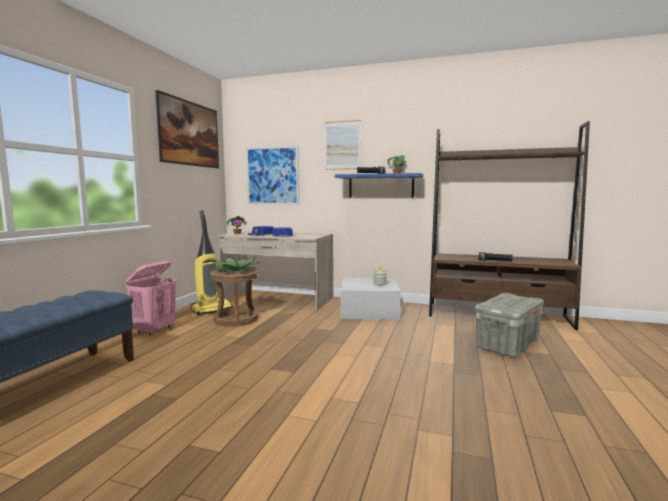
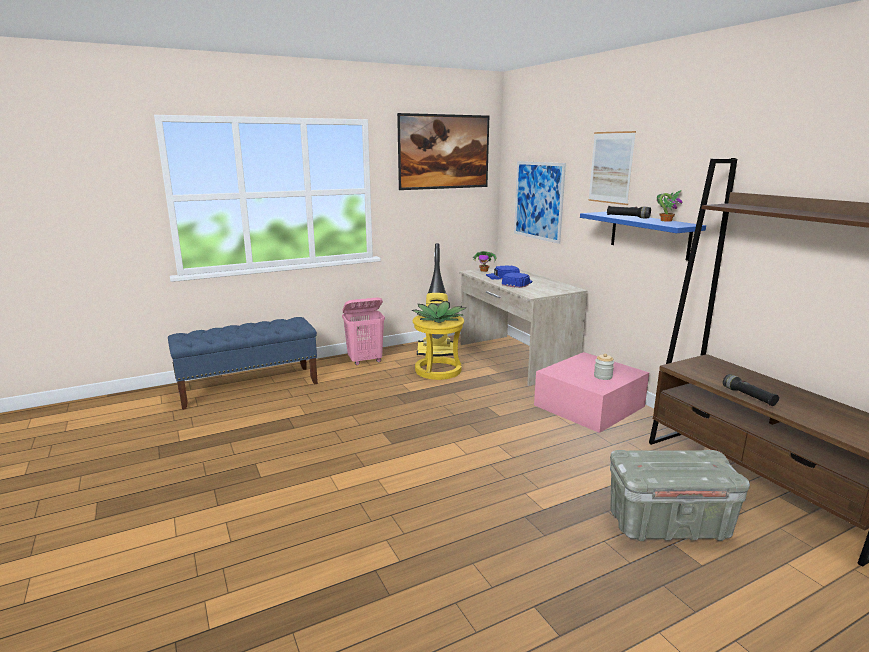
camera: 45 degrees right, 10 degrees up
brown stool [210,267,258,327] -> yellow stool [413,315,464,380]
white storage box [340,277,401,320] -> pink storage box [534,352,649,433]

